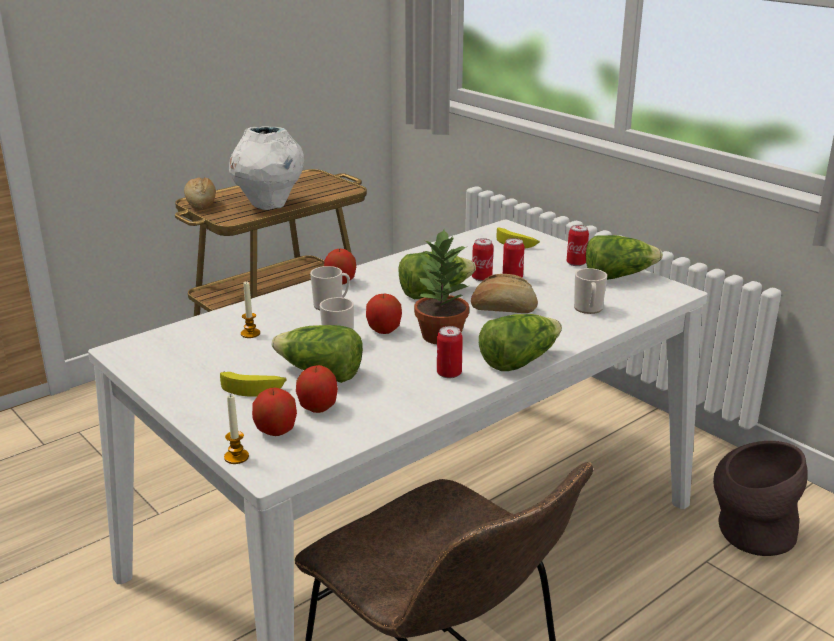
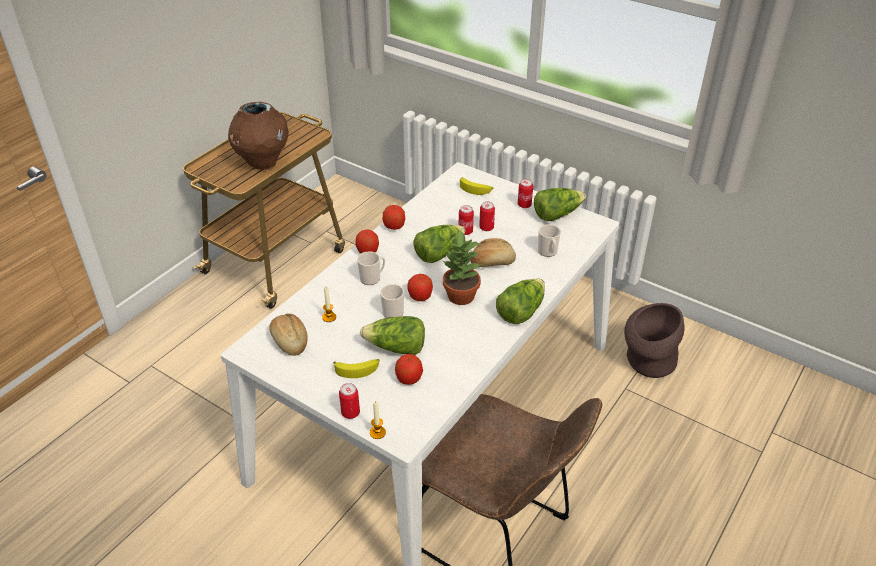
camera: 15 degrees left, 15 degrees up
bread [184,177,216,210] -> bread moved to [269,313,308,356]
white vase [229,126,304,210] -> brown vase [228,102,289,170]
apple [252,387,297,436] -> apple moved to [383,205,405,230]
can [437,326,463,379] -> can moved to [339,383,360,419]

